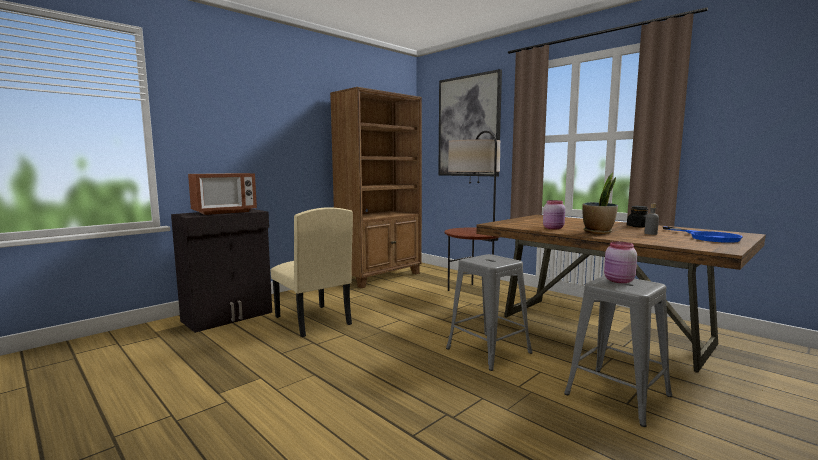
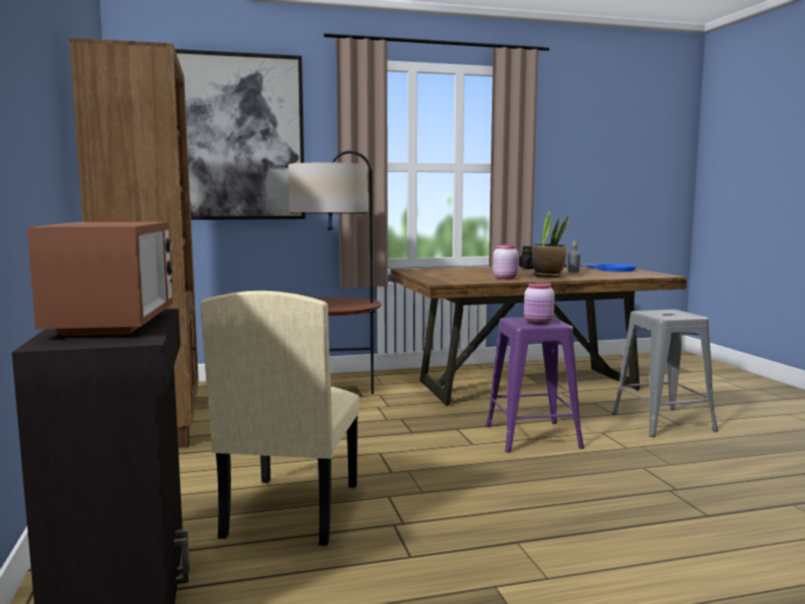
camera: 60 degrees left, 0 degrees up
beige chair [270,207,353,337] -> beige chair turned 105 degrees clockwise [200,291,359,546]
grey stool [446,254,532,371] -> purple stool [486,317,584,453]
pink jar [604,242,637,283] -> pink jar moved to [524,282,555,324]

